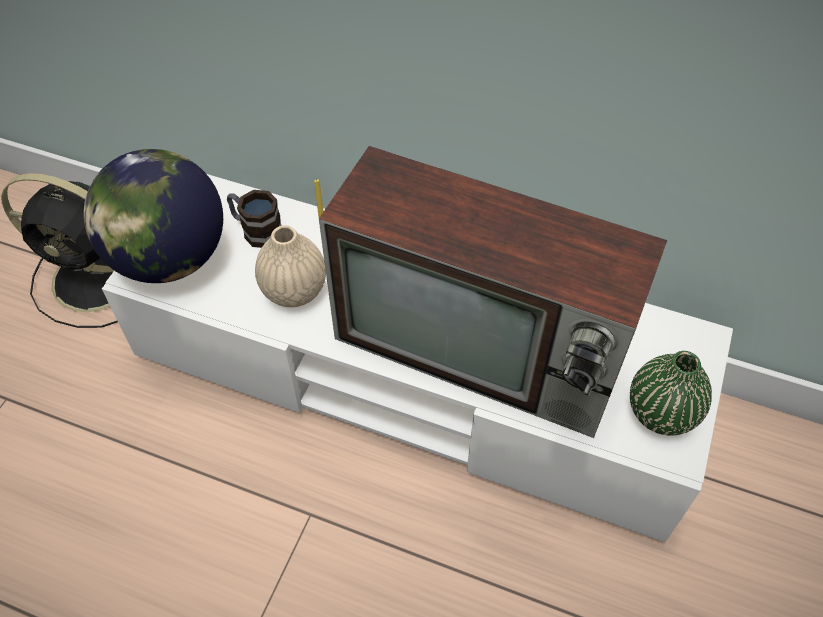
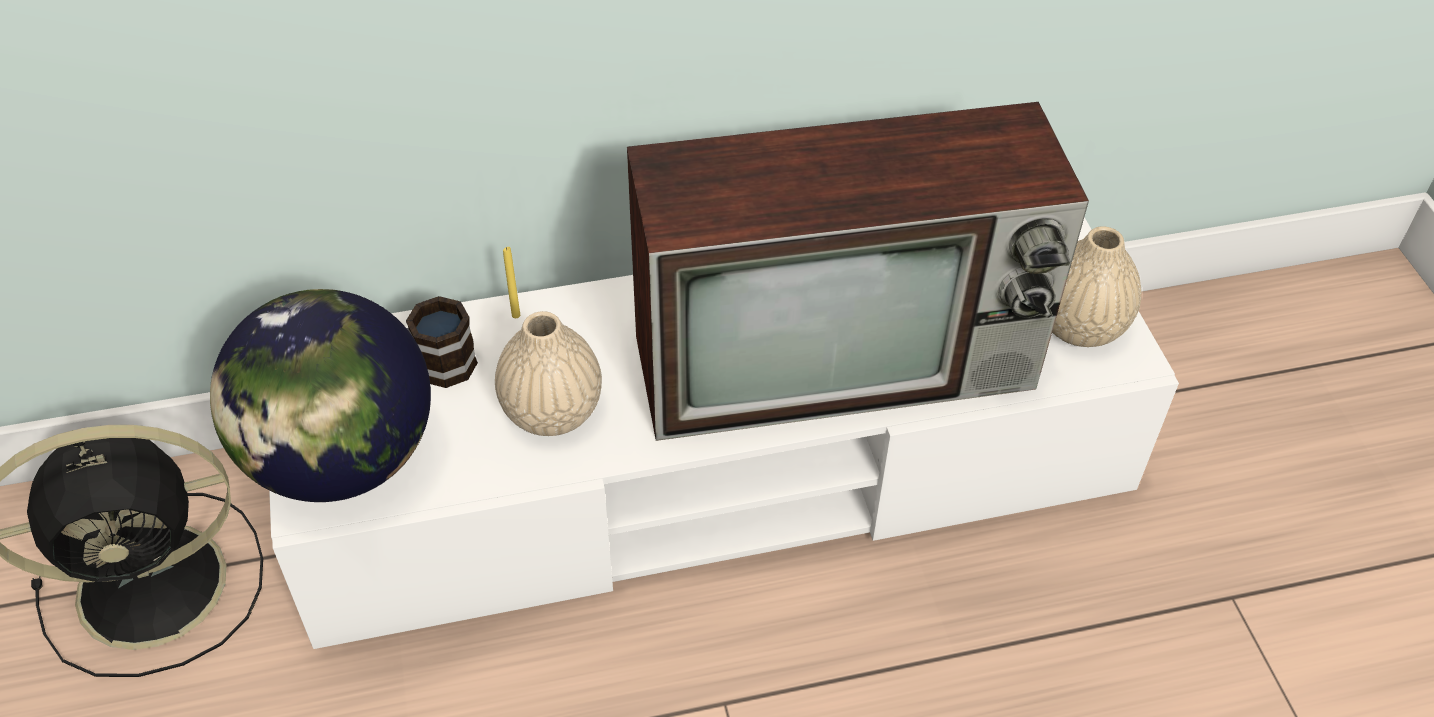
camera: 35 degrees left, 5 degrees down
green vase [630,351,712,436] -> beige vase [1052,226,1141,347]

